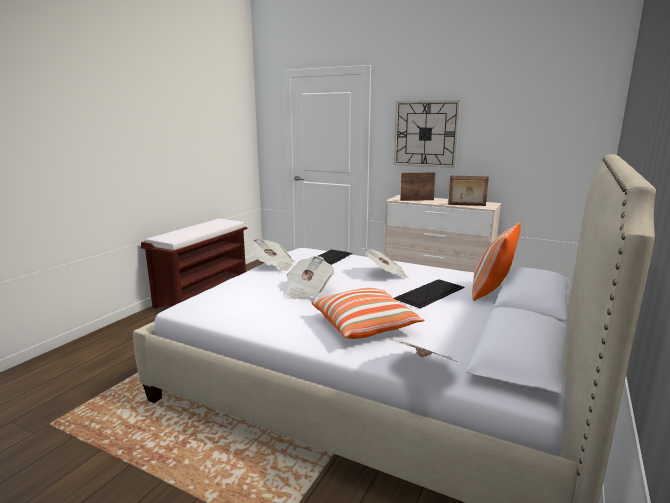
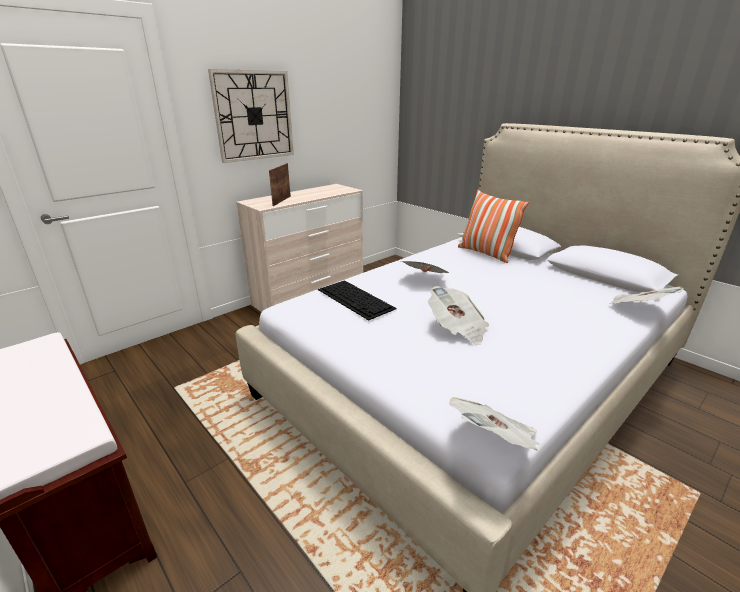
camera: 70 degrees left, 10 degrees up
newspaper [250,239,294,271] -> newspaper moved to [449,397,540,451]
pillow [311,288,424,339] -> none
keyboard [394,279,465,308] -> none
picture frame [448,175,489,206] -> none

